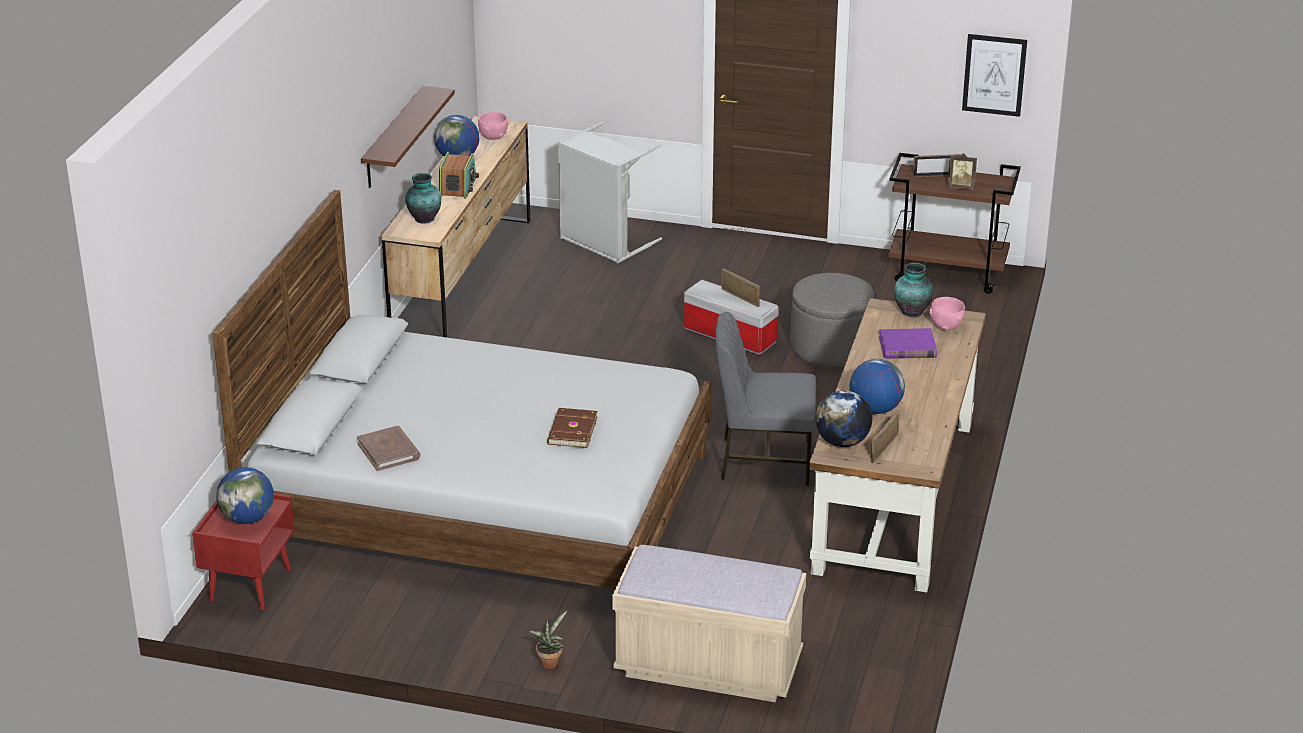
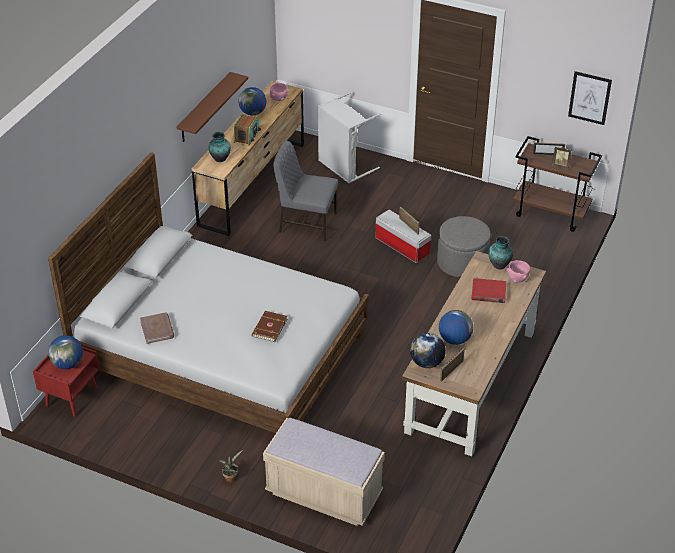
camera: 10 degrees right, 10 degrees up
grey chair [715,312,816,486] -> grey chair moved to [273,141,338,242]
purple book [879,328,937,359] -> red book [472,278,506,303]

